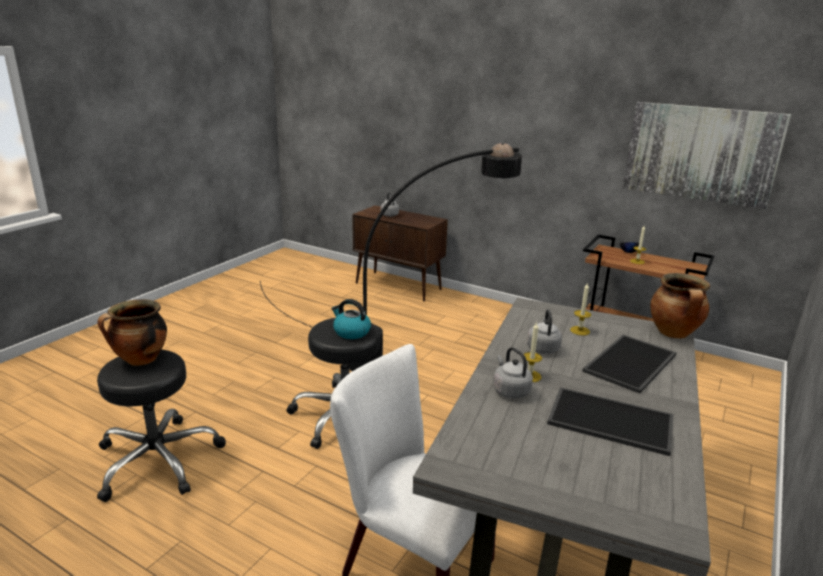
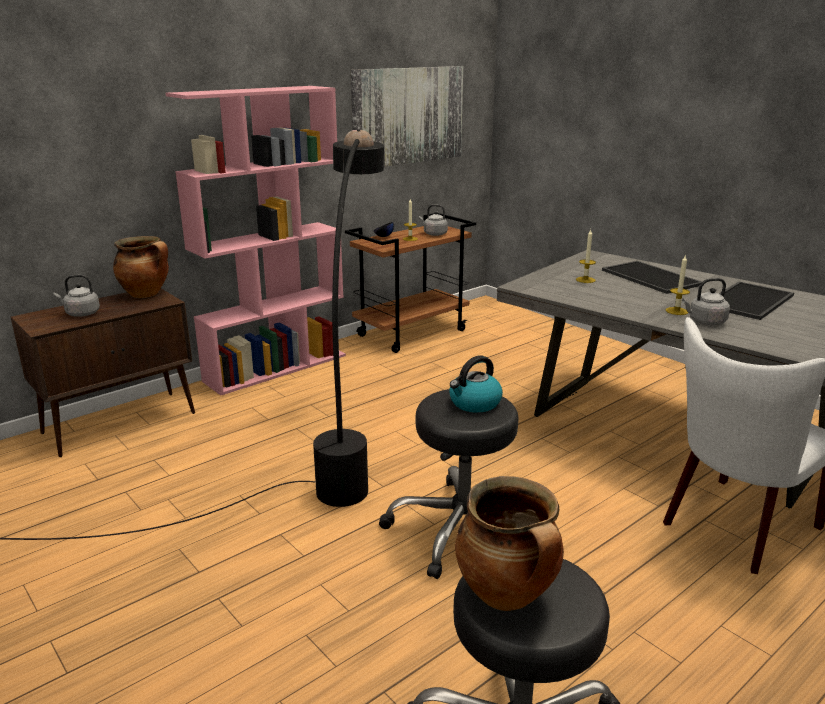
camera: 70 degrees left, 0 degrees up
grey kettle [527,309,562,354] -> grey kettle moved to [419,204,448,236]
cooking pot [650,273,710,338] -> cooking pot moved to [113,236,169,298]
none -> pink bookcase [166,86,346,396]

